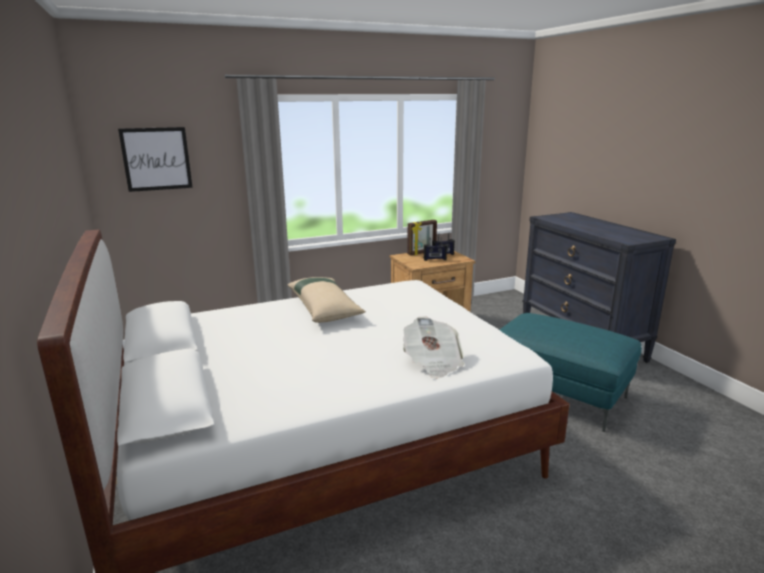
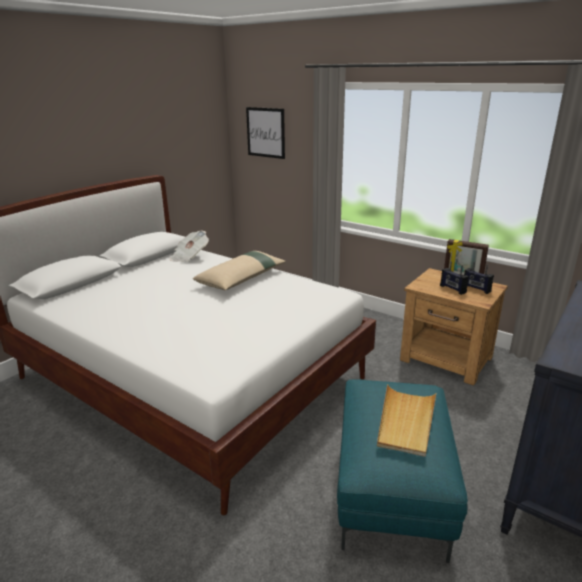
camera: 60 degrees right, 5 degrees up
newspaper [403,316,464,379] -> newspaper moved to [170,231,209,262]
none -> beige tray [377,384,436,457]

